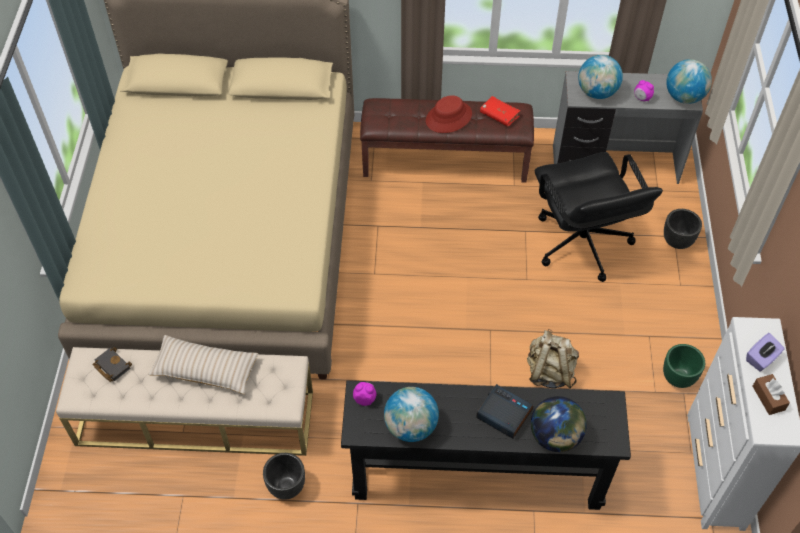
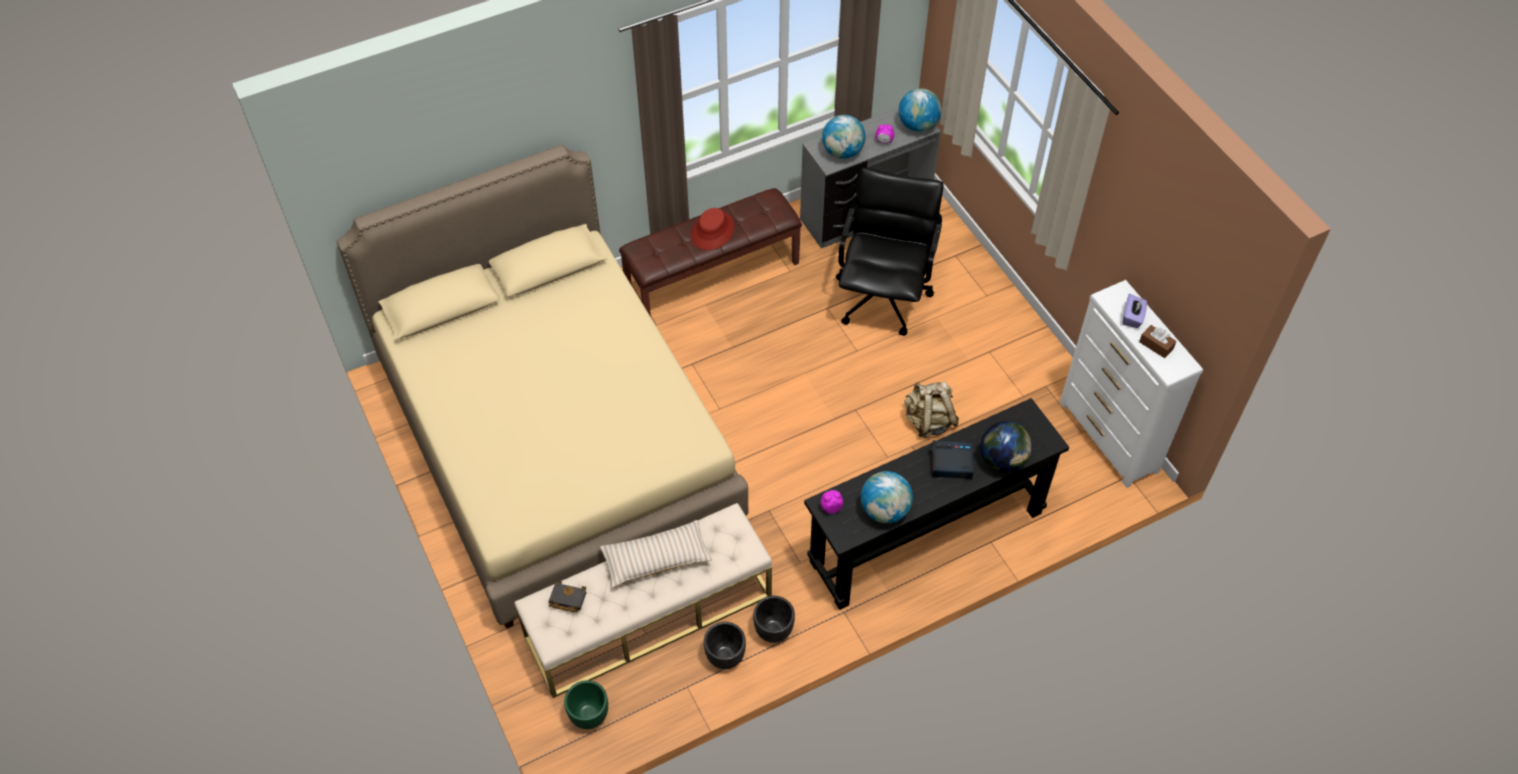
camera: 30 degrees left, 0 degrees up
red book [480,96,520,127] -> none
black office chair [535,152,663,282] -> black office chair turned 120 degrees counterclockwise [836,168,944,336]
green planter [663,344,705,388] -> green planter moved to [564,680,608,729]
black planter [664,209,702,249] -> black planter moved to [704,622,746,669]

